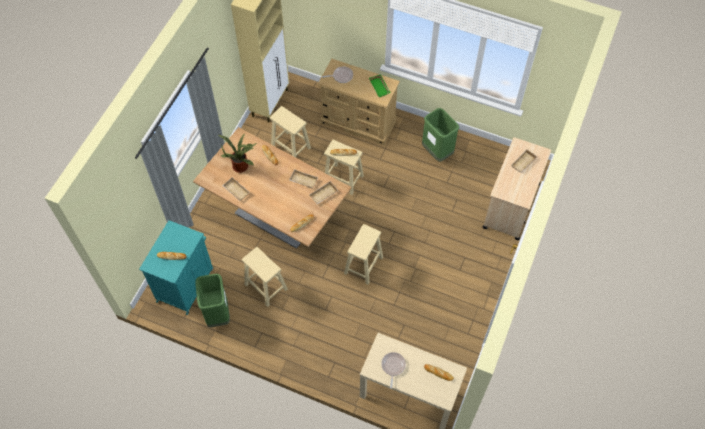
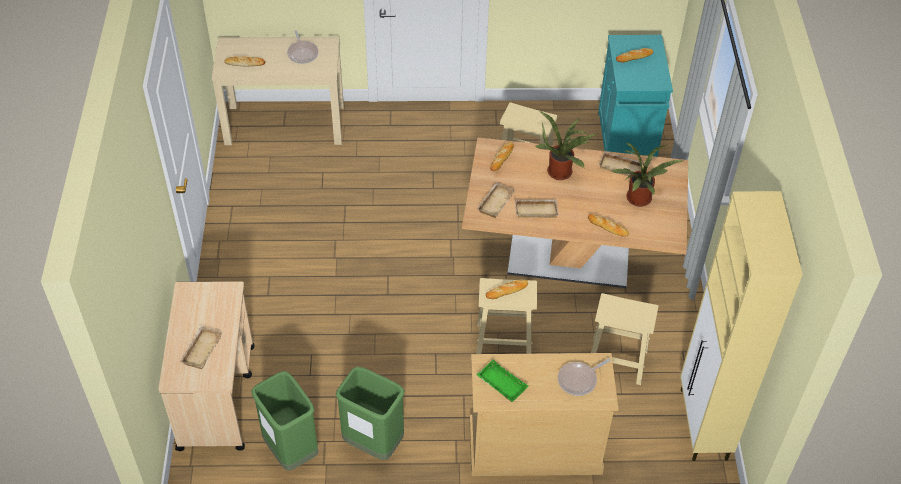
camera: 155 degrees right, 10 degrees down
green trash can [195,274,230,327] -> green trash can moved to [251,371,318,471]
beige stool [344,224,383,284] -> none
none -> potted plant [536,111,598,180]

